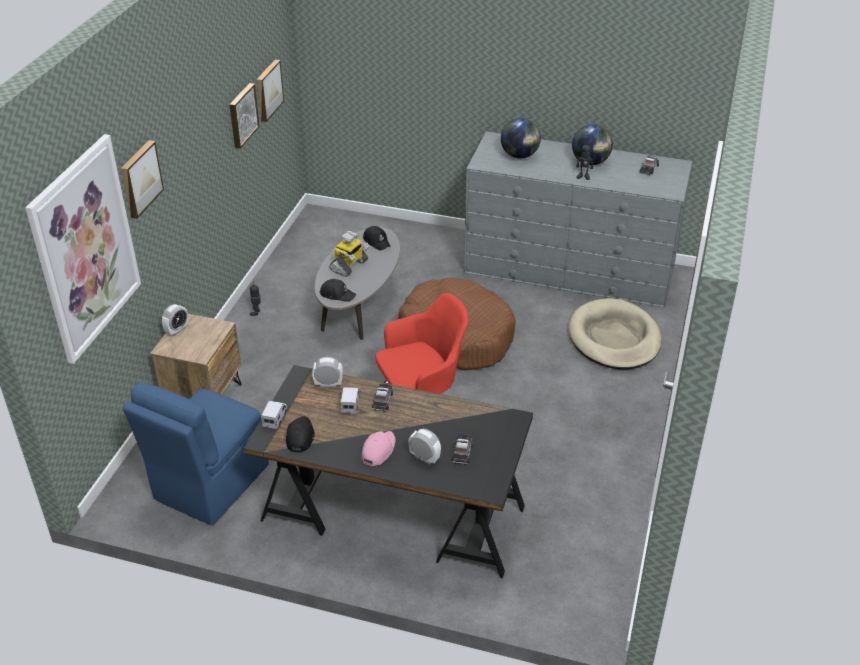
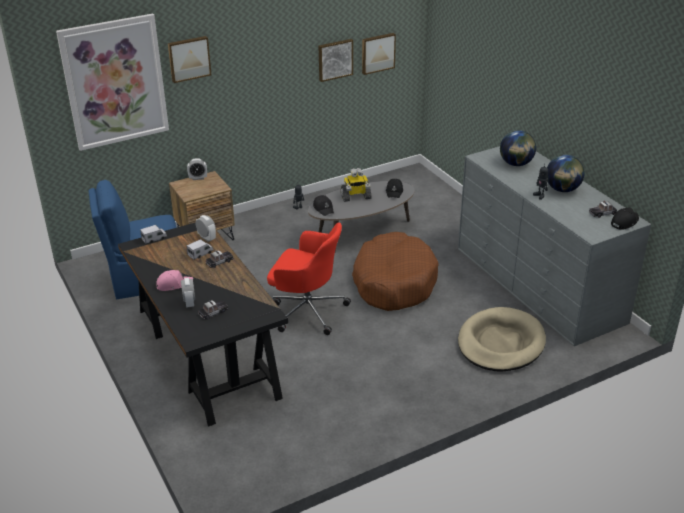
camera: 45 degrees right, 5 degrees down
black cap [286,416,315,453] -> black cap moved to [611,208,639,230]

